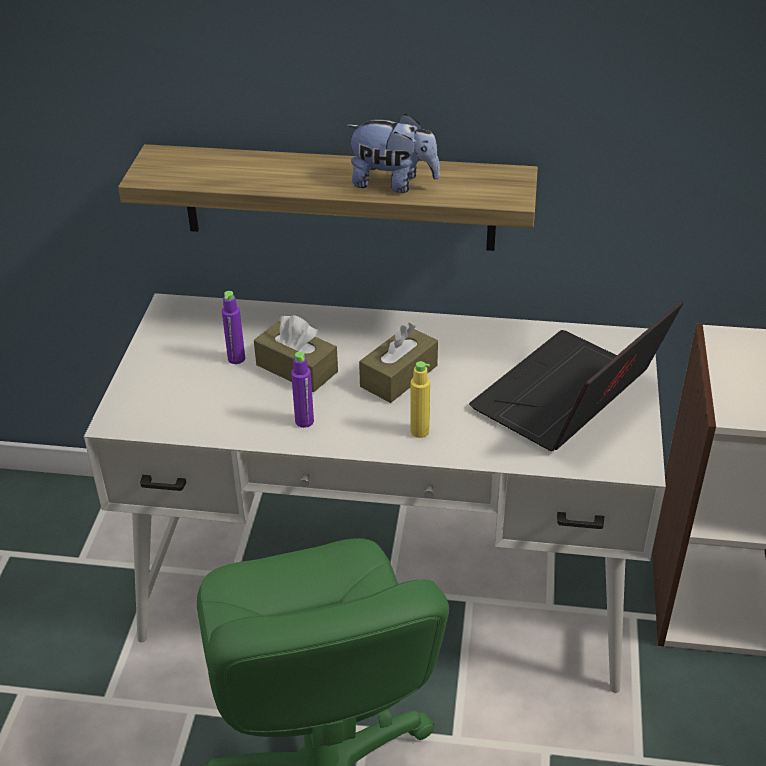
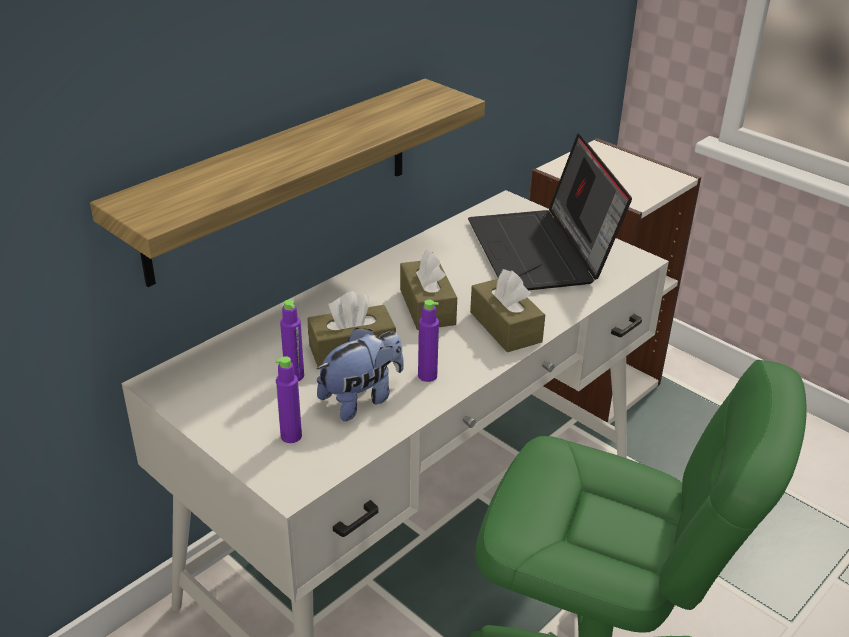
camera: 55 degrees left, 5 degrees down
plush toy [346,113,440,193] -> plush toy moved to [317,327,404,421]
yellow bottle [410,361,430,438] -> brown tissue box [470,269,545,352]
none -> purple bottle [275,356,302,443]

